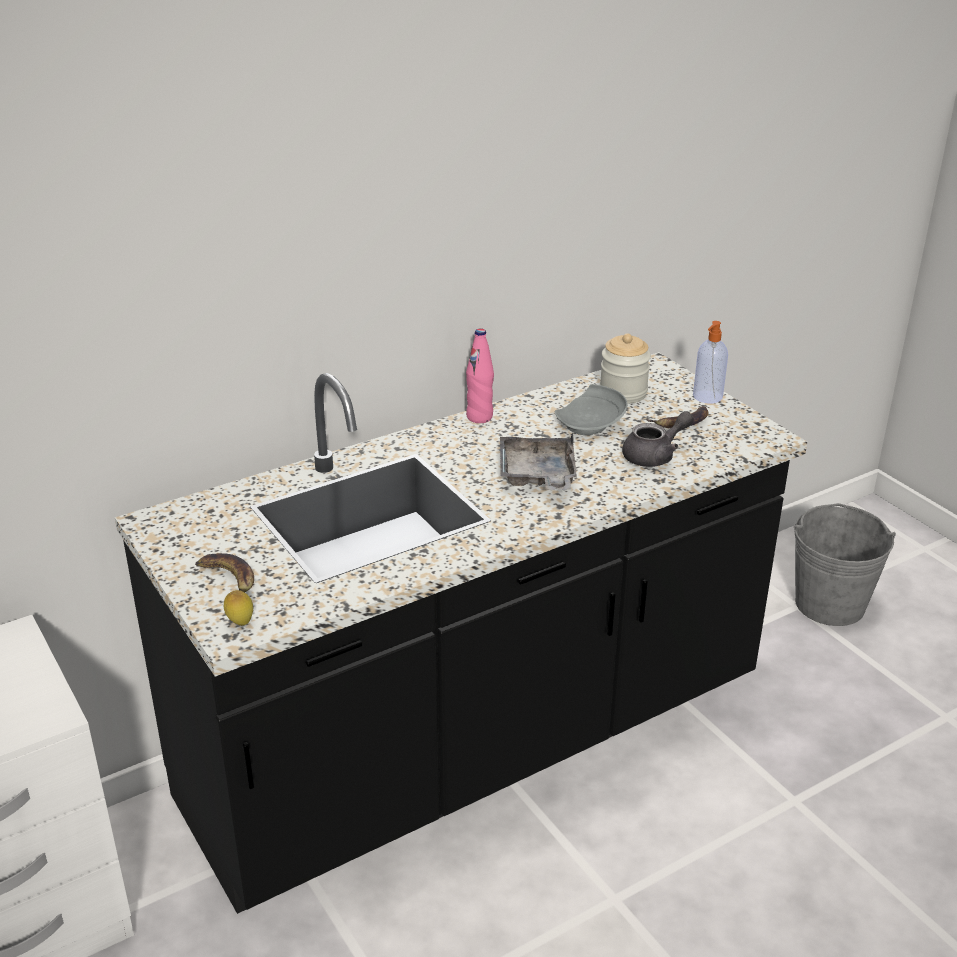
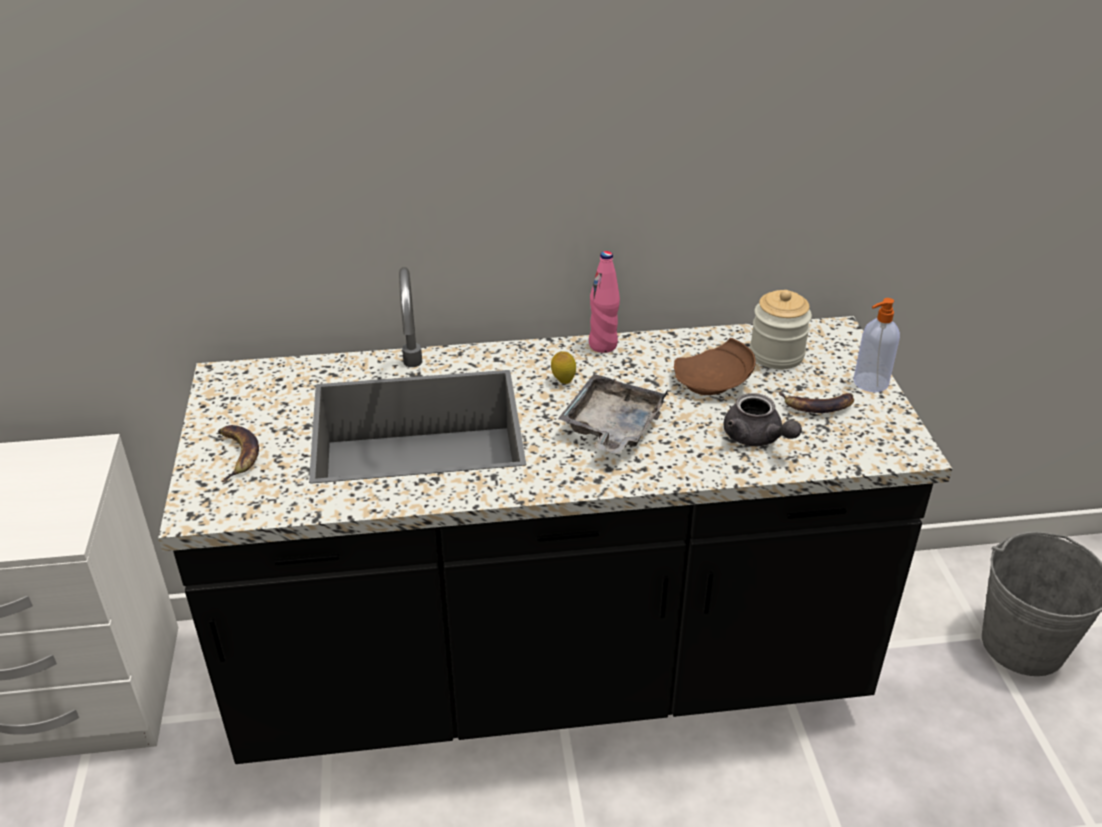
camera: 25 degrees right, 5 degrees up
lemon [224,590,253,626] -> lemon moved to [551,351,576,384]
grey plate [554,384,627,435] -> brown plate [674,338,755,395]
grey teapot [622,411,694,467] -> grey teapot turned 60 degrees clockwise [723,393,802,446]

